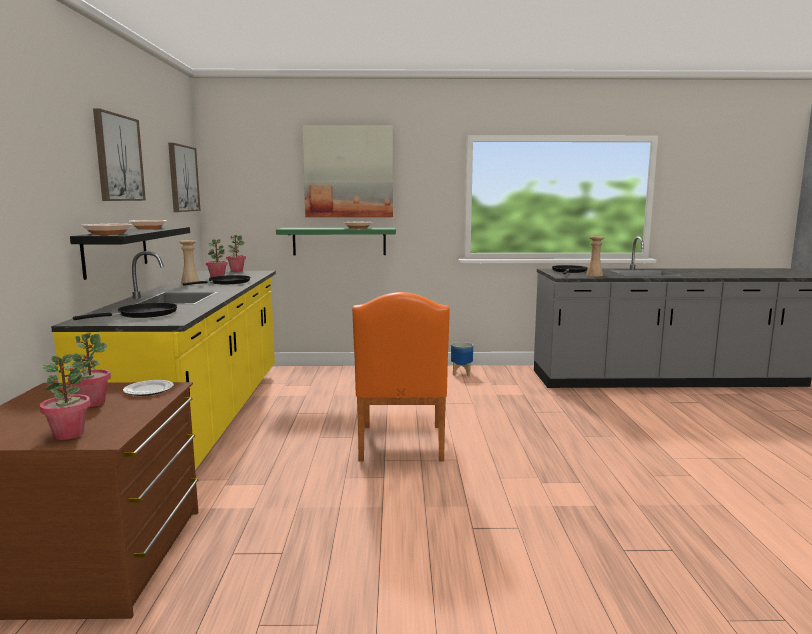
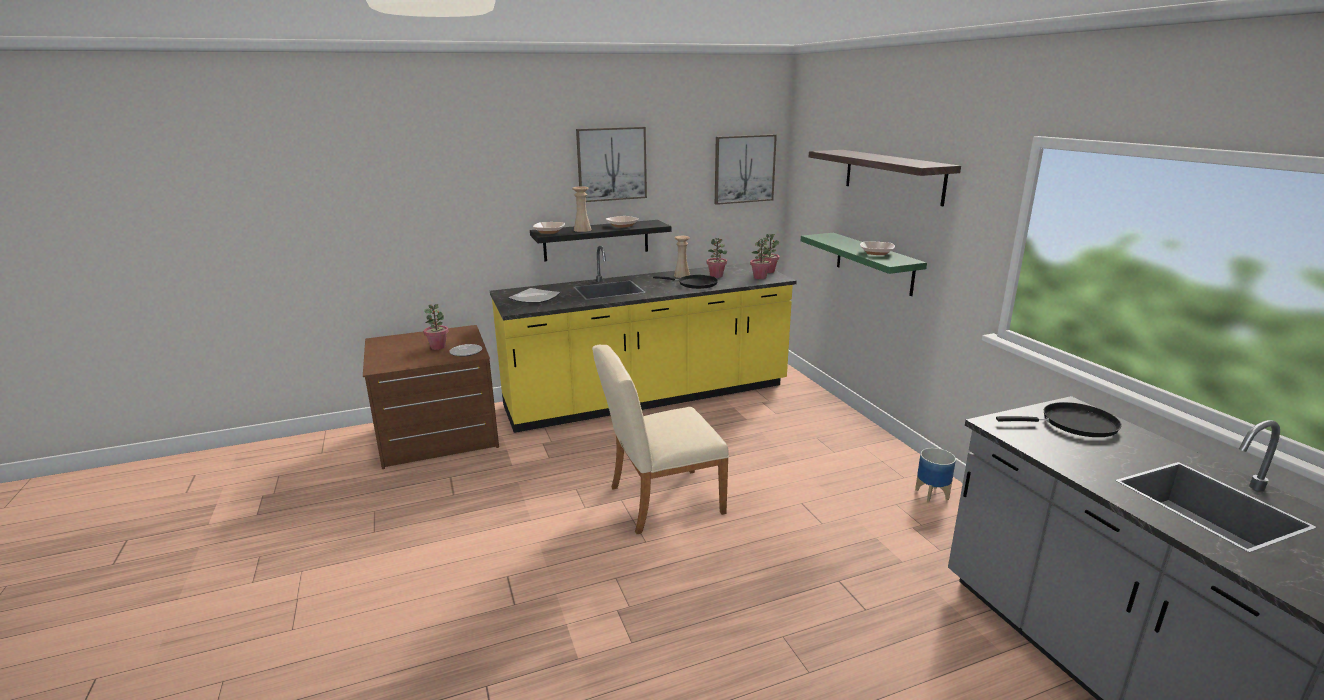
camera: 70 degrees right, 10 degrees up
potted plant [39,354,90,440] -> potted plant moved to [750,239,771,279]
black frying pan [73,303,177,320] -> plate [508,288,560,303]
picture [302,125,393,217] -> shelf [809,150,961,206]
orange chair [352,292,450,462] -> beige chair [592,345,729,534]
beige vase [586,236,605,276] -> beige vase moved to [572,186,592,232]

